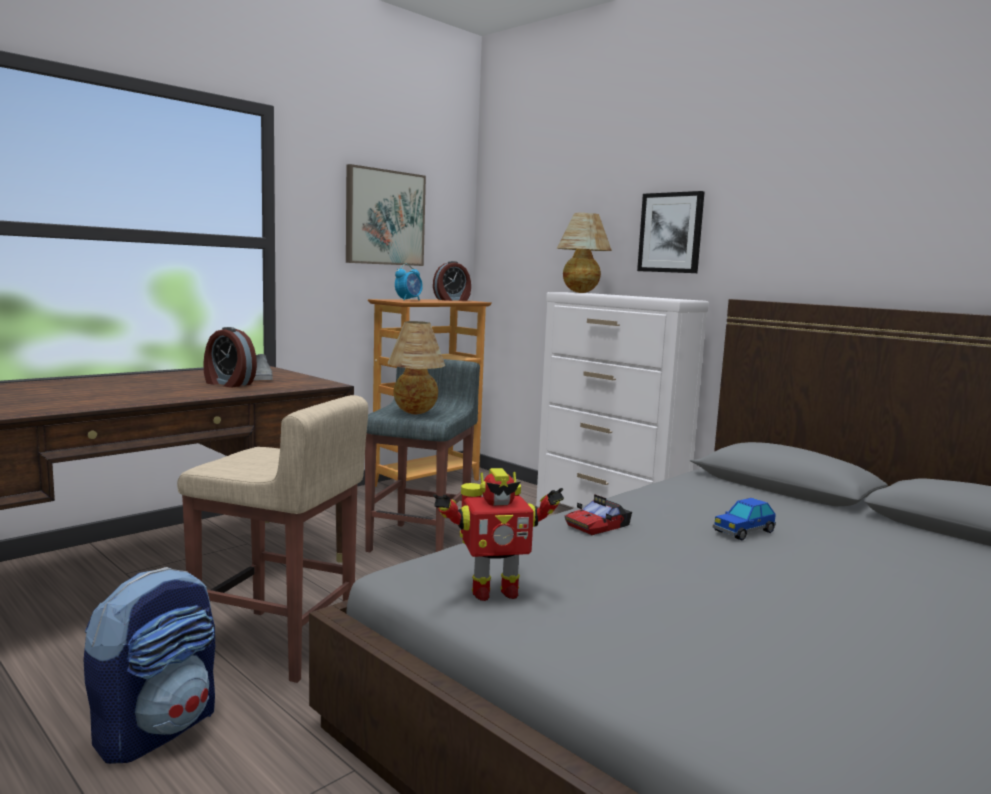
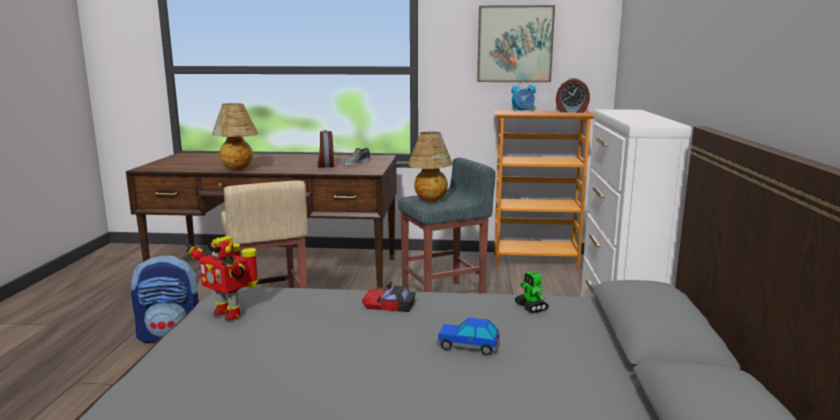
camera: 50 degrees right, 5 degrees up
table lamp [557,213,612,293] -> table lamp moved to [212,103,259,170]
picture [637,191,705,273] -> none
none -> toy robot [515,271,549,313]

